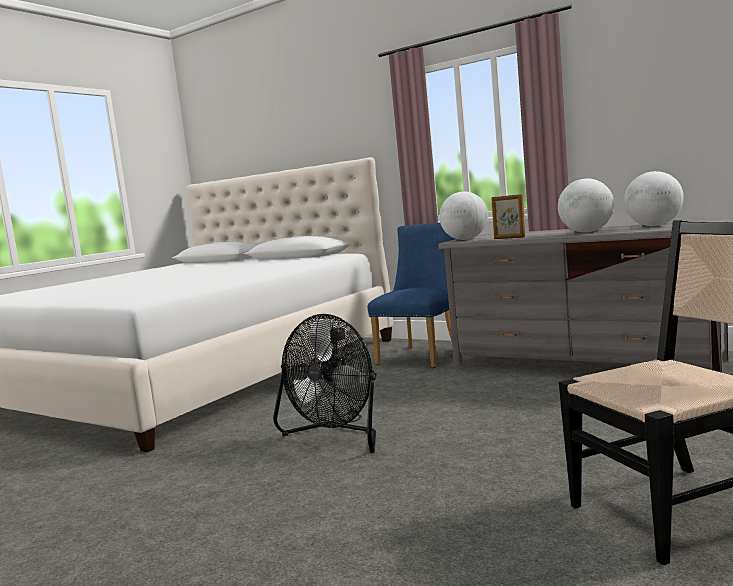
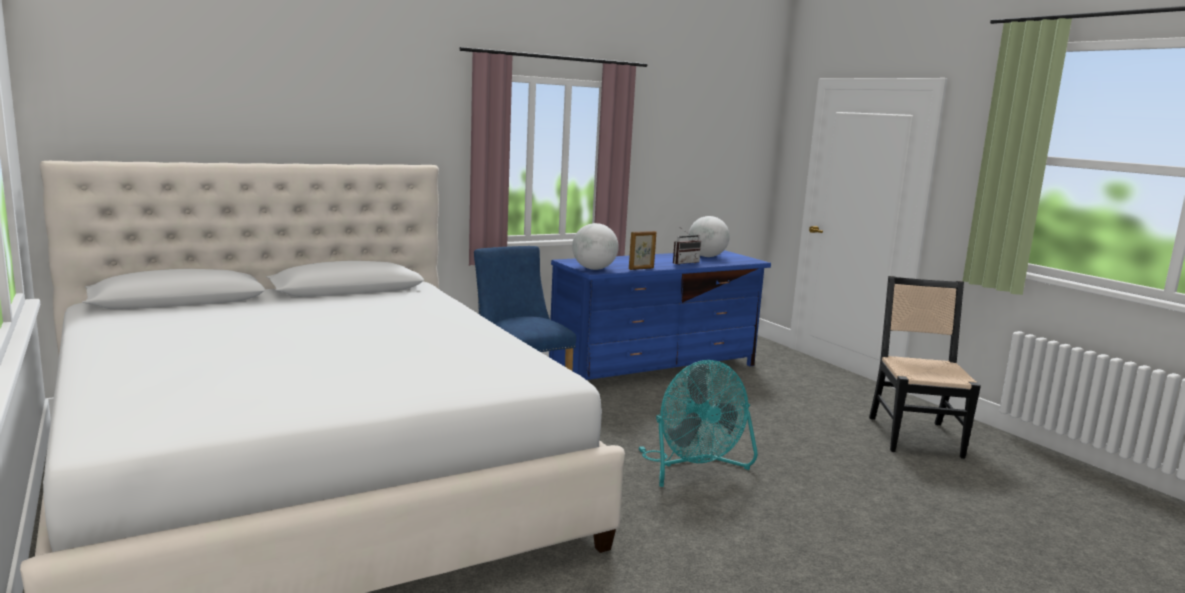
camera: 65 degrees left, 5 degrees up
black fan [273,314,377,453] -> turquoise fan [639,360,758,487]
grey dresser [438,219,729,373] -> blue dresser [549,250,771,380]
globe [558,179,614,232] -> radio [673,228,701,265]

